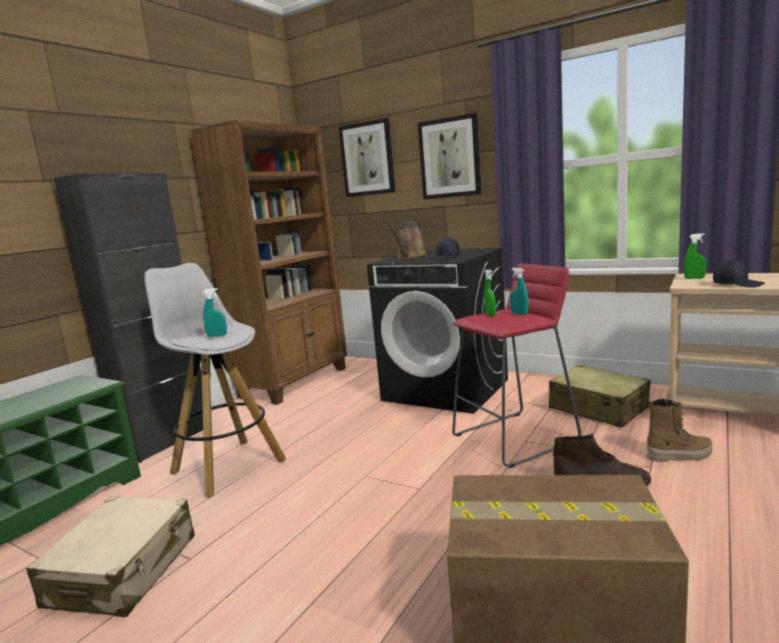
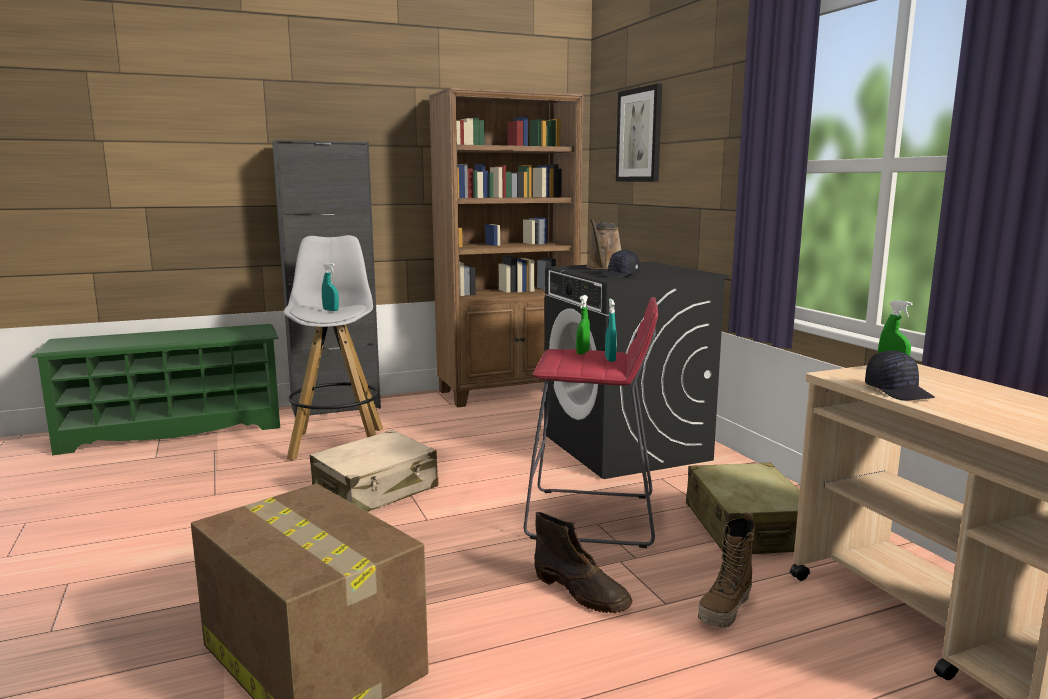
camera: 35 degrees right, 0 degrees up
beige suitcase [26,496,195,617] -> beige suitcase moved to [310,430,438,512]
brown watering can [386,221,427,259] -> brown watering can turned 45 degrees counterclockwise [586,219,621,269]
picture [418,113,482,200] -> none
boot [647,398,713,462] -> boot turned 90 degrees clockwise [698,512,755,628]

